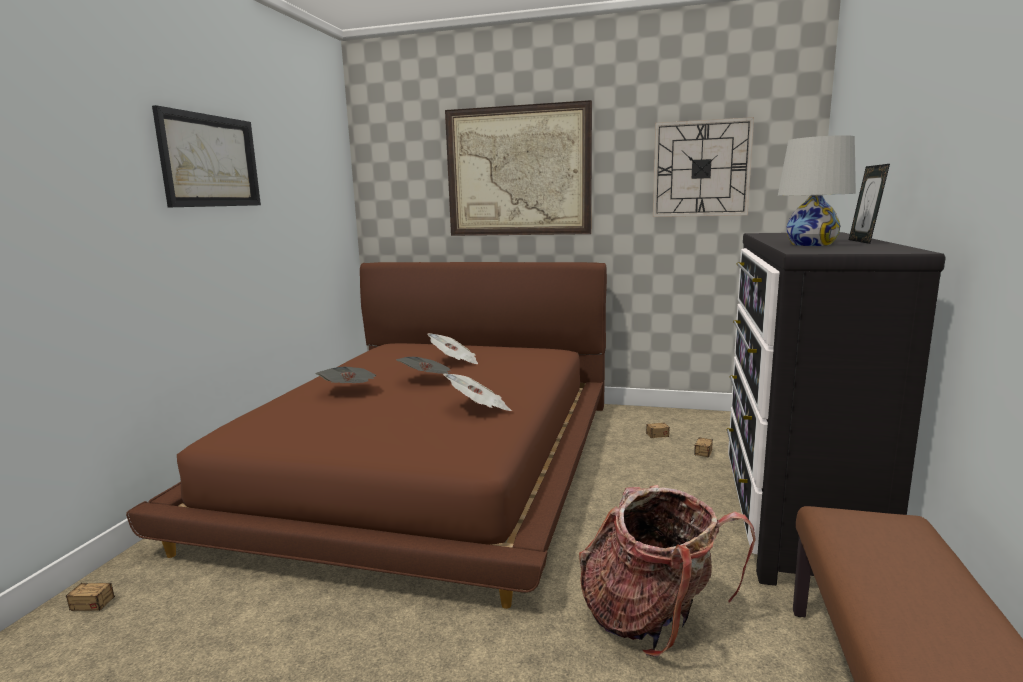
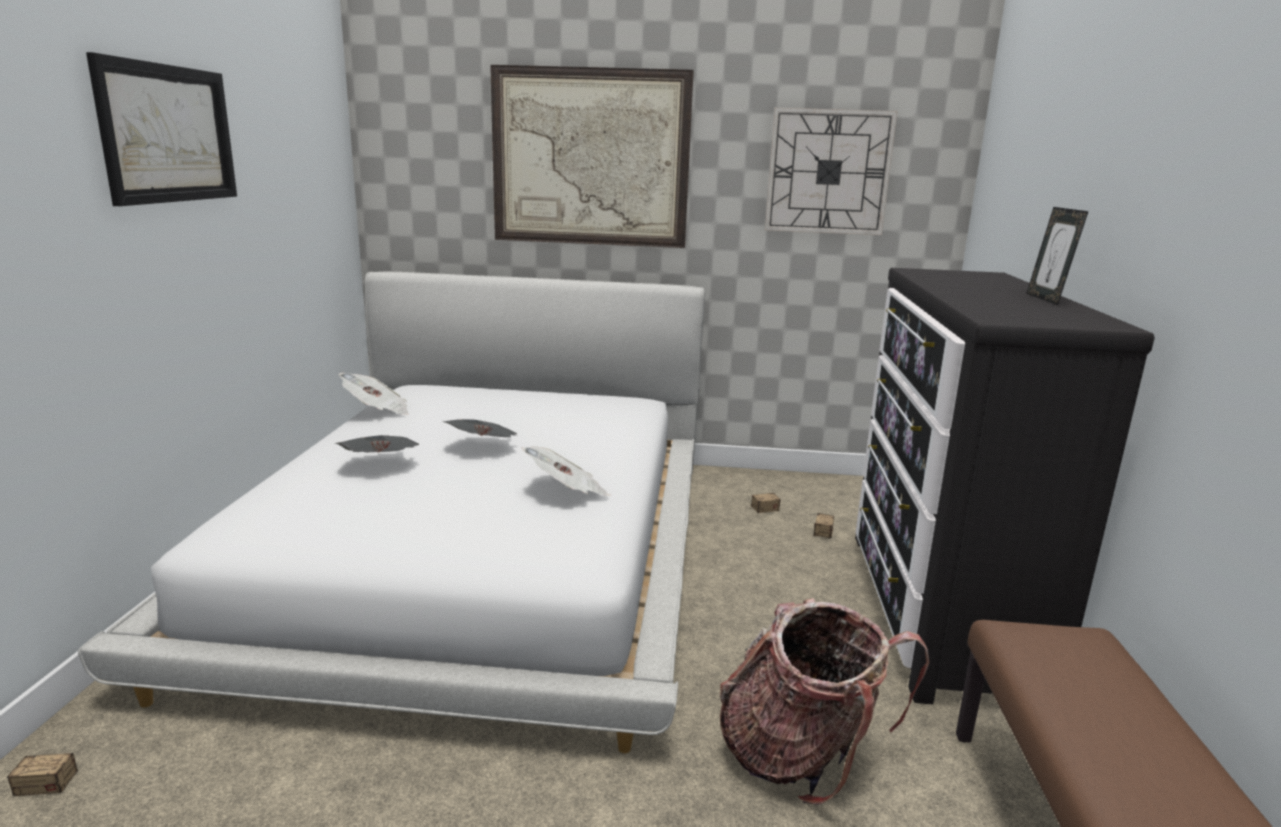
camera: 10 degrees left, 5 degrees up
brown bed [126,262,607,609] -> white bed [78,271,705,753]
newspaper [428,333,478,364] -> newspaper moved to [339,373,409,415]
white table lamp [778,135,856,246] -> none

